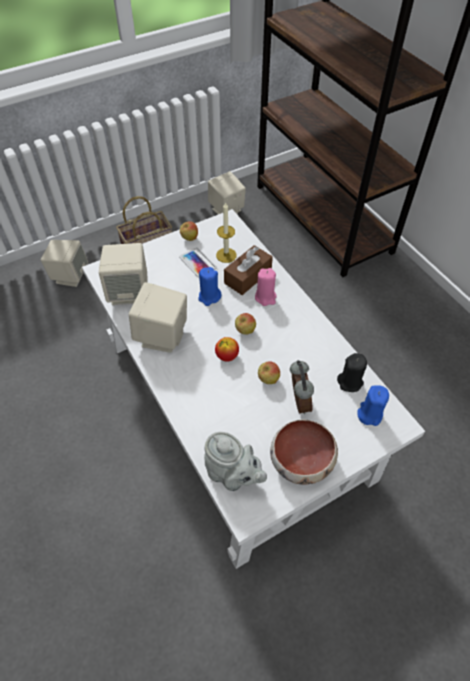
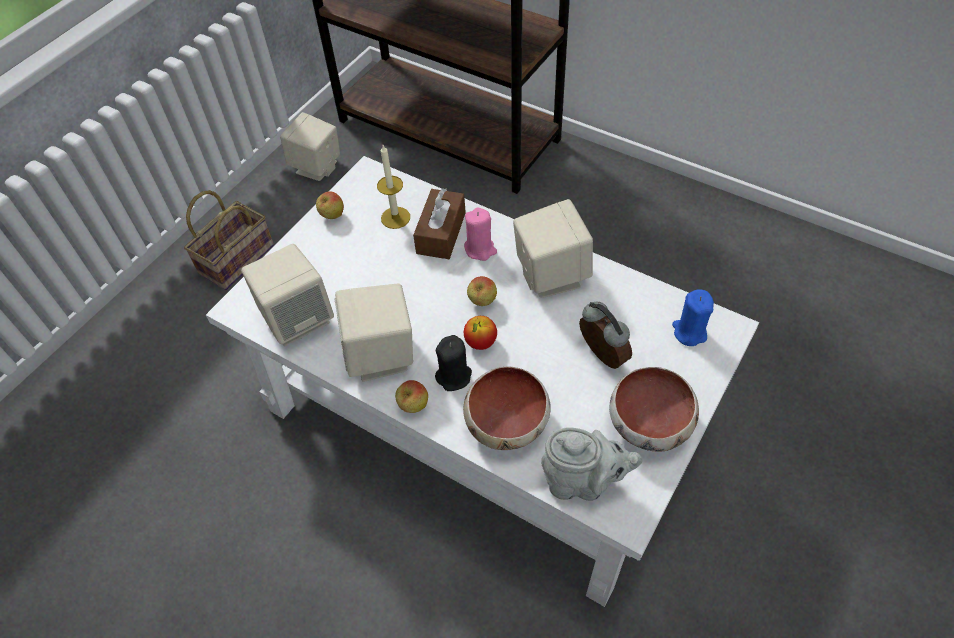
camera: 25 degrees left, 0 degrees up
beige speaker [41,240,88,287] -> beige speaker moved to [513,199,593,298]
phone [179,247,217,278] -> none
blue candle [198,267,222,306] -> none
apple [258,361,280,384] -> apple moved to [395,380,428,413]
black candle [337,353,367,392] -> black candle moved to [435,335,472,391]
none -> bowl [463,366,551,450]

